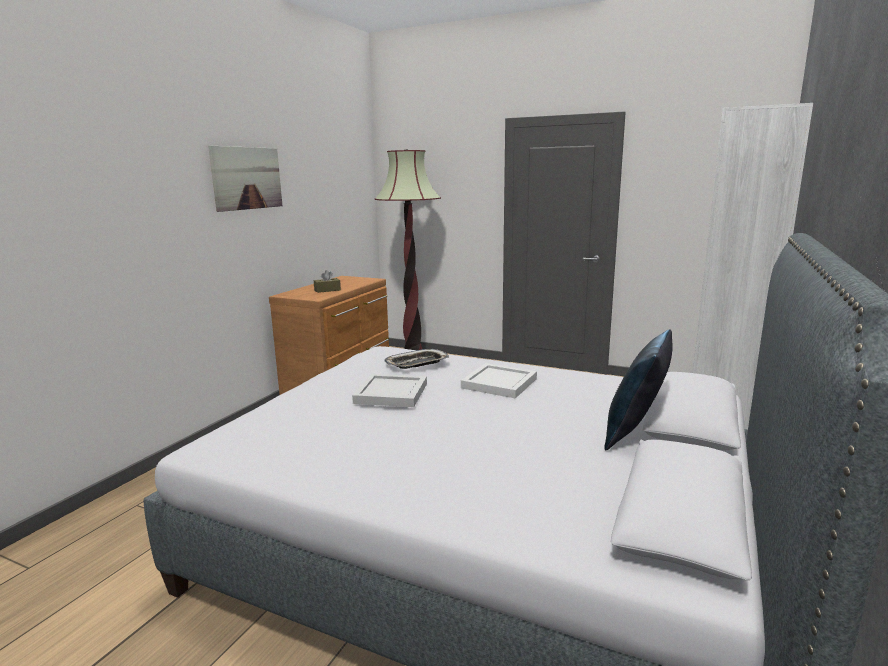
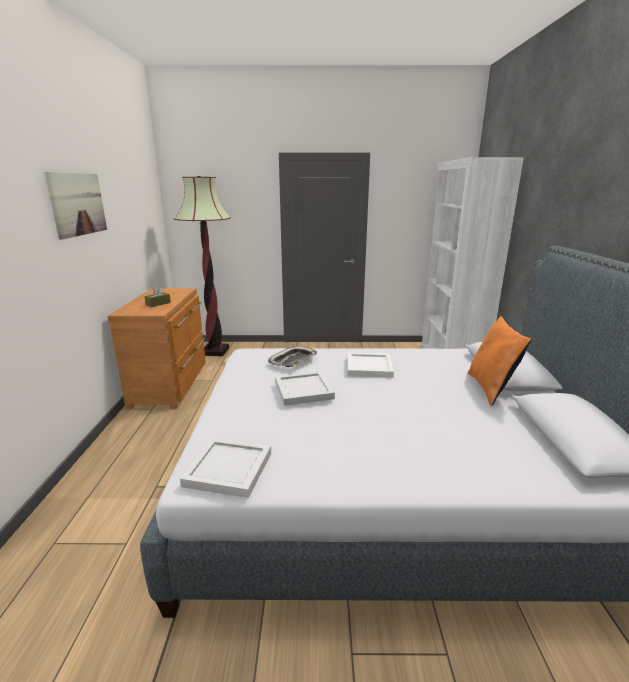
camera: 25 degrees left, 5 degrees up
blue pillow [604,329,673,450] -> orange pillow [467,316,532,406]
none -> white tray [180,438,271,498]

